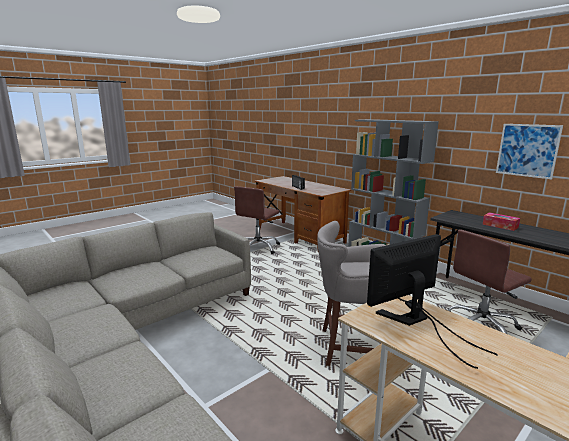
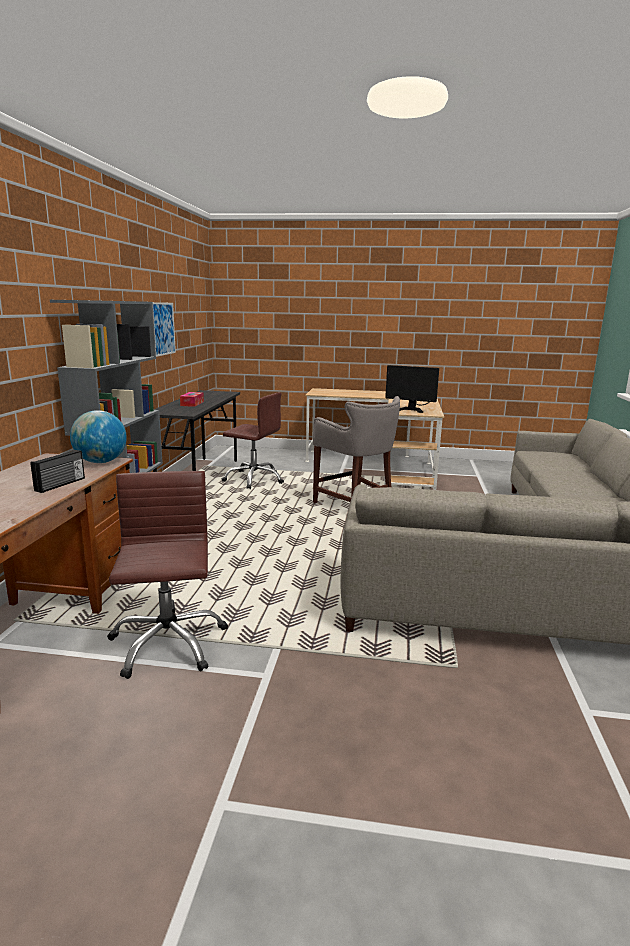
camera: 130 degrees left, 0 degrees up
brown office chair [234,186,280,254] -> brown office chair turned 90 degrees counterclockwise [107,471,228,679]
none -> globe [70,410,127,463]

